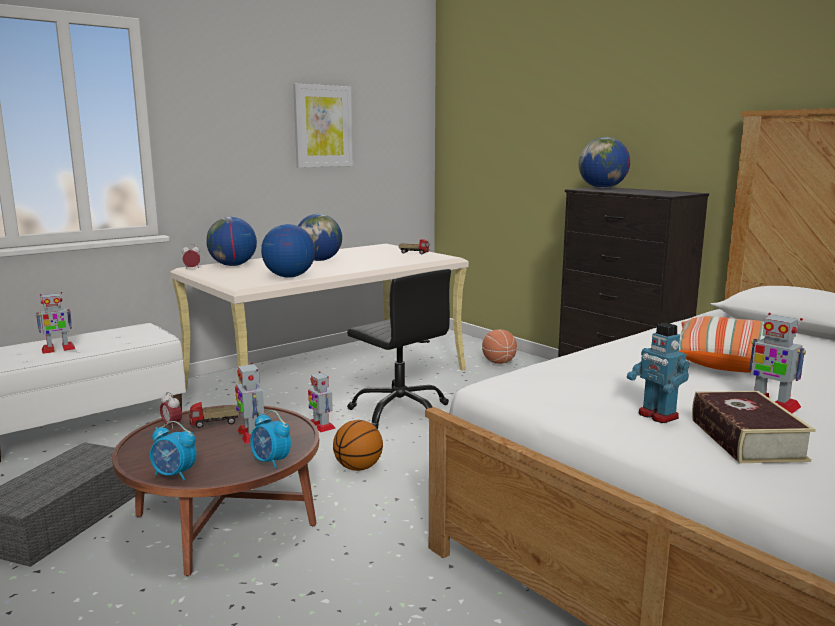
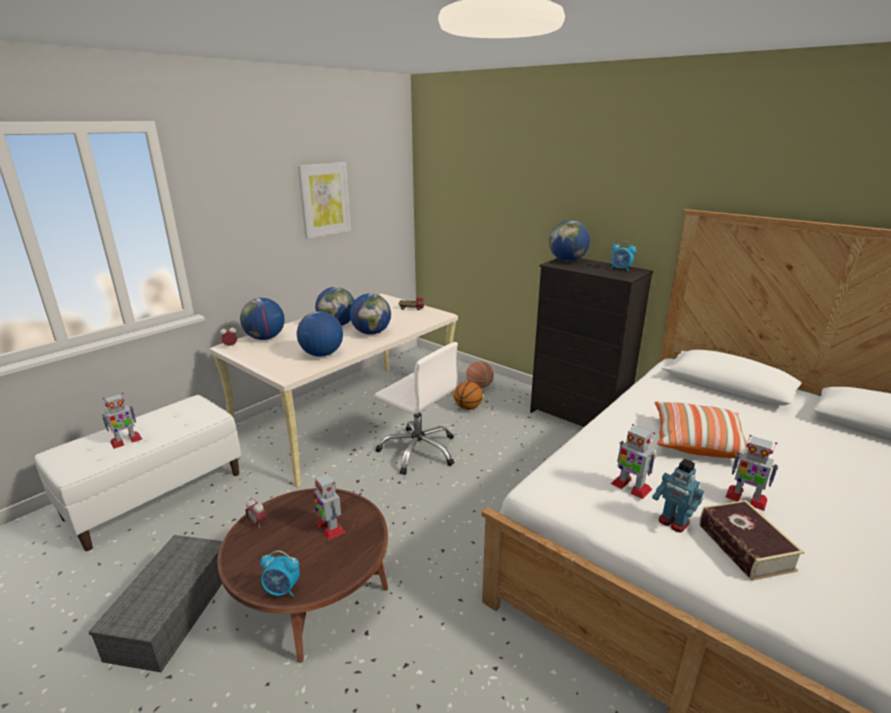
camera: 10 degrees left, 10 degrees up
toy truck [189,402,239,428] -> none
alarm clock [250,410,291,469] -> alarm clock moved to [611,241,636,271]
toy robot [308,372,336,432] -> toy robot moved to [611,424,656,499]
basketball [333,420,383,471] -> basketball moved to [454,381,483,410]
black office chair [347,269,451,429] -> white office chair [374,342,458,475]
none -> globe [350,293,391,335]

